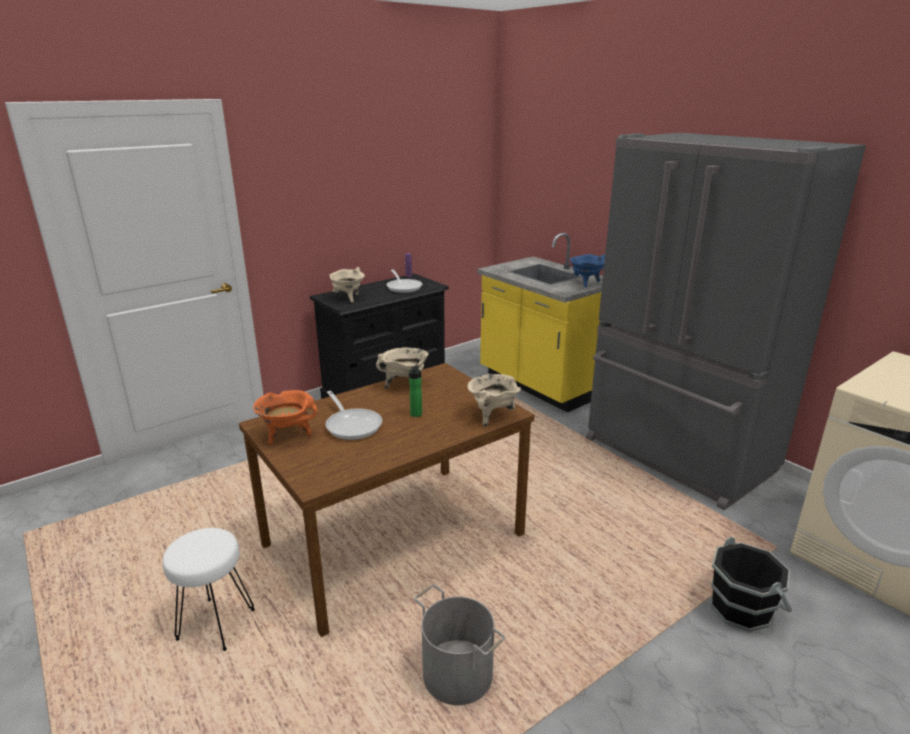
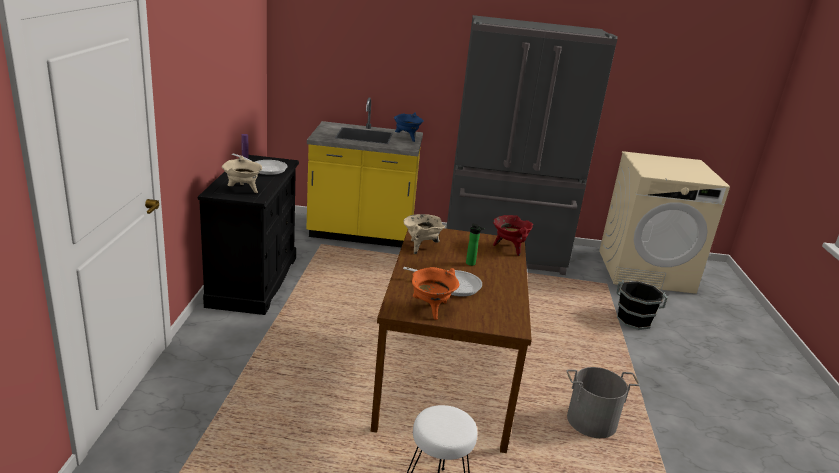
camera: 50 degrees left, 0 degrees up
beige cooking pot [468,374,521,427] -> red cooking pot [493,215,533,256]

